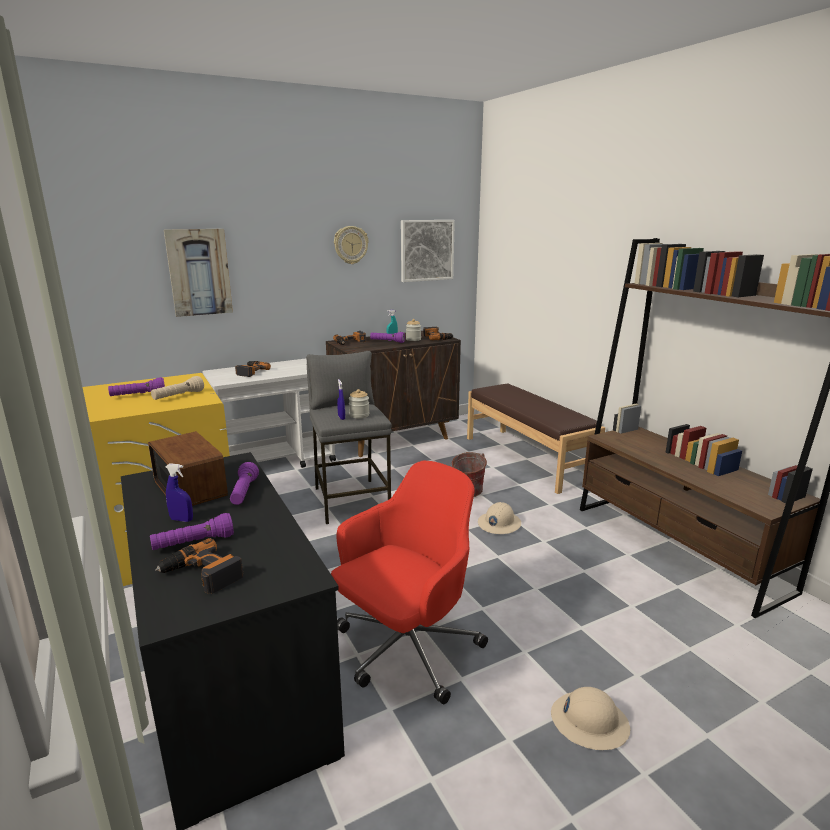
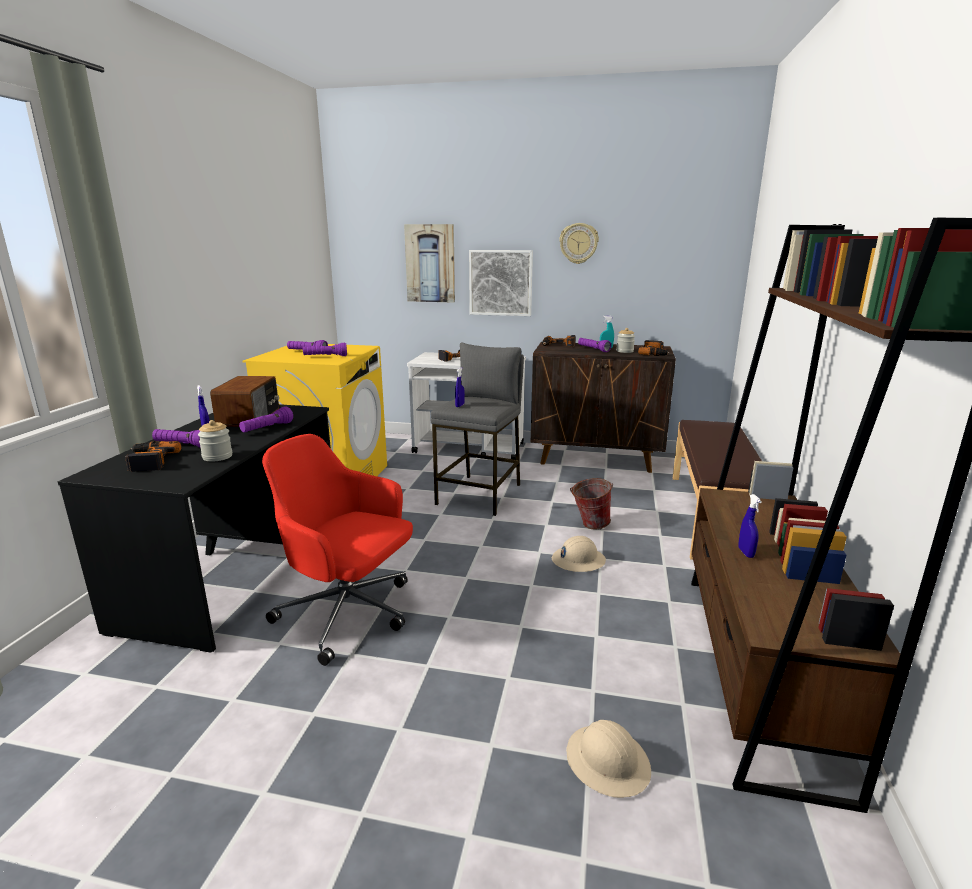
camera: 40 degrees right, 0 degrees up
beige flashlight [151,376,204,400] -> purple flashlight [303,343,347,356]
red office chair [331,461,488,705] -> red office chair turned 150 degrees counterclockwise [262,434,413,666]
jar [349,389,369,418] -> jar moved to [198,420,232,462]
picture [401,220,455,282] -> picture moved to [469,250,533,316]
beige hard hat [551,687,631,750] -> beige hard hat moved to [566,720,651,798]
none -> blue spray bottle [738,494,762,558]

